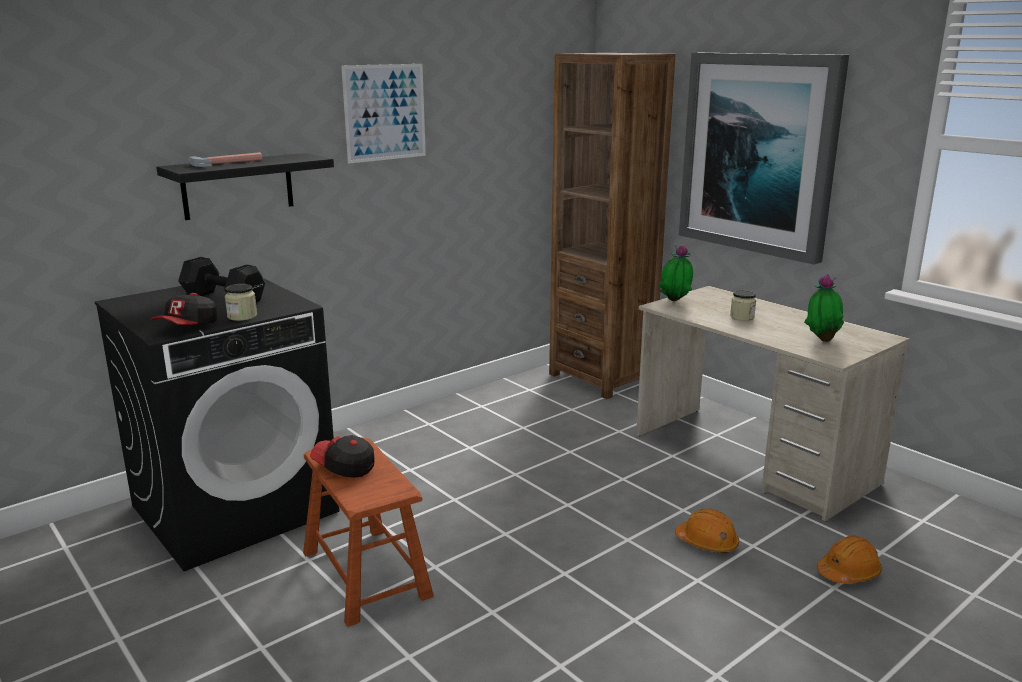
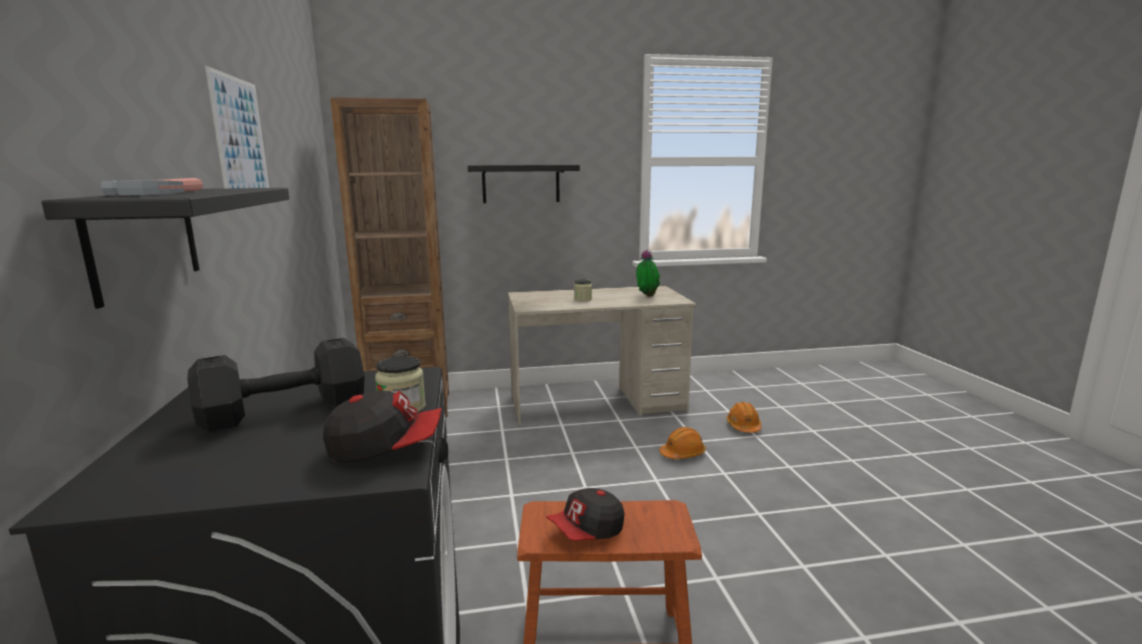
camera: 60 degrees left, 5 degrees down
cap [151,293,217,325] -> cap turned 60 degrees counterclockwise [323,390,442,462]
potted plant [658,244,693,301] -> none
picture [679,53,849,265] -> black shelf [467,165,580,203]

